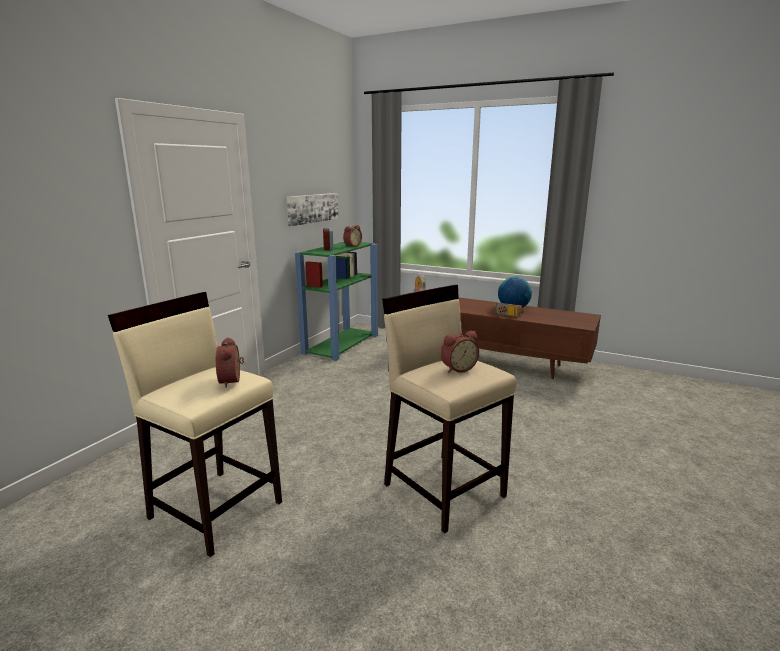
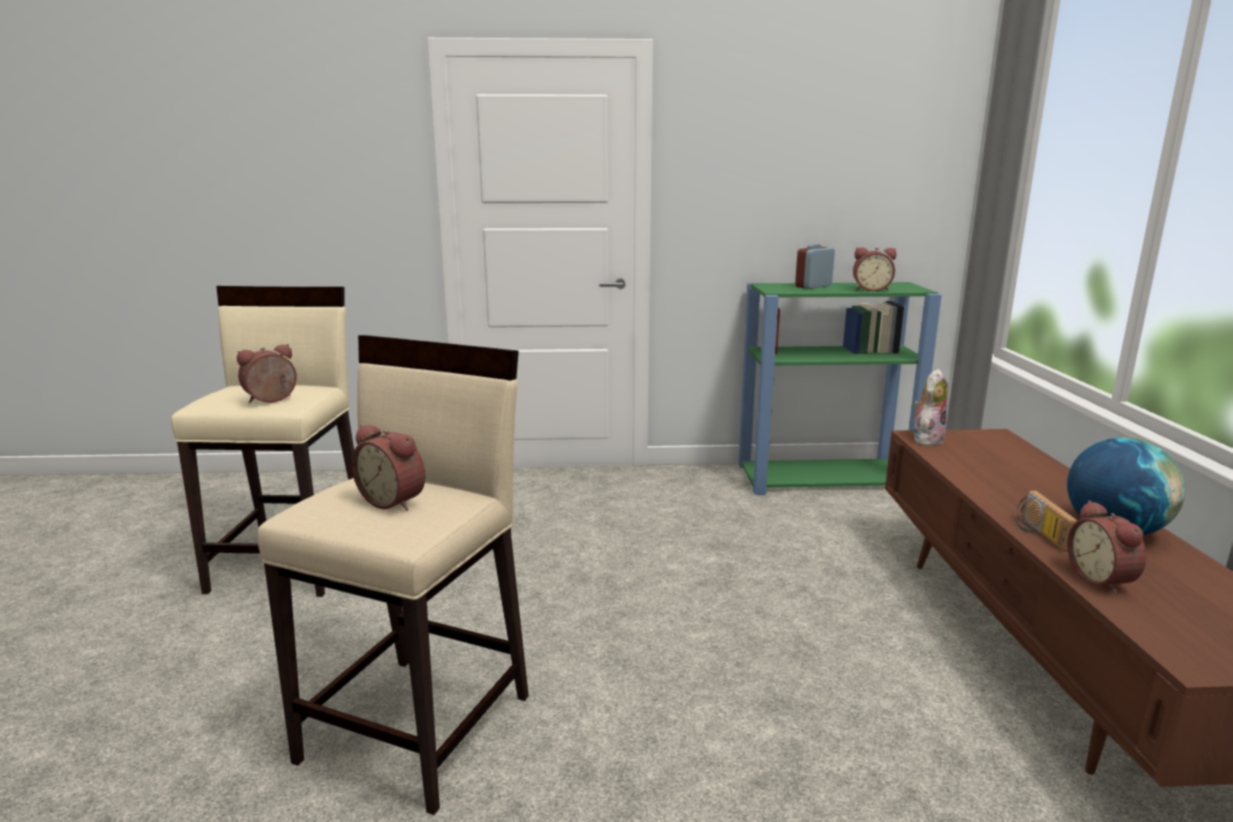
camera: 60 degrees right, 0 degrees up
picture [287,193,338,226] -> none
none -> alarm clock [1067,500,1146,594]

